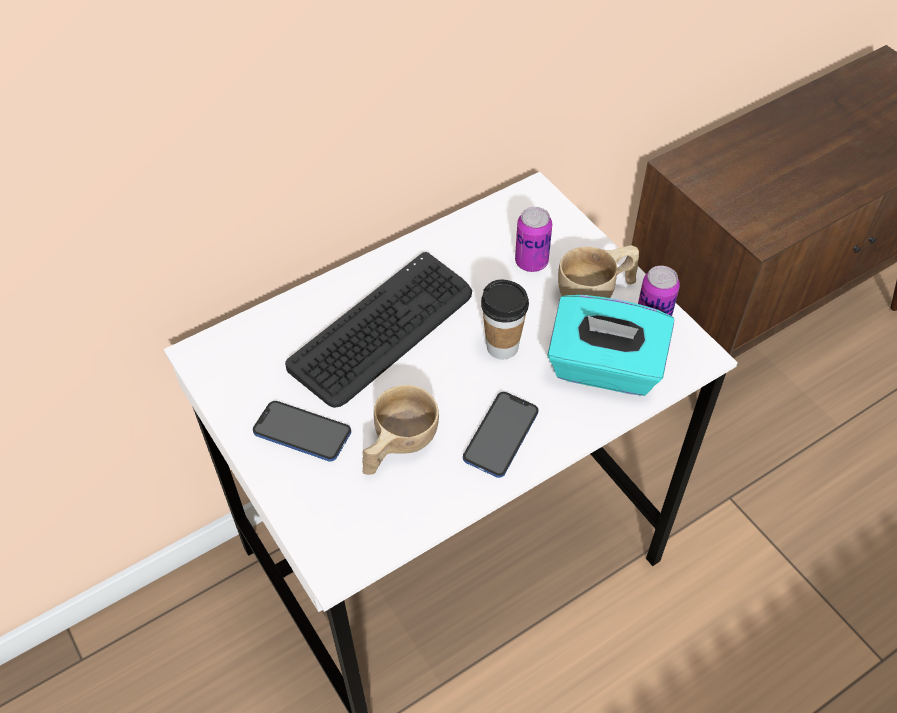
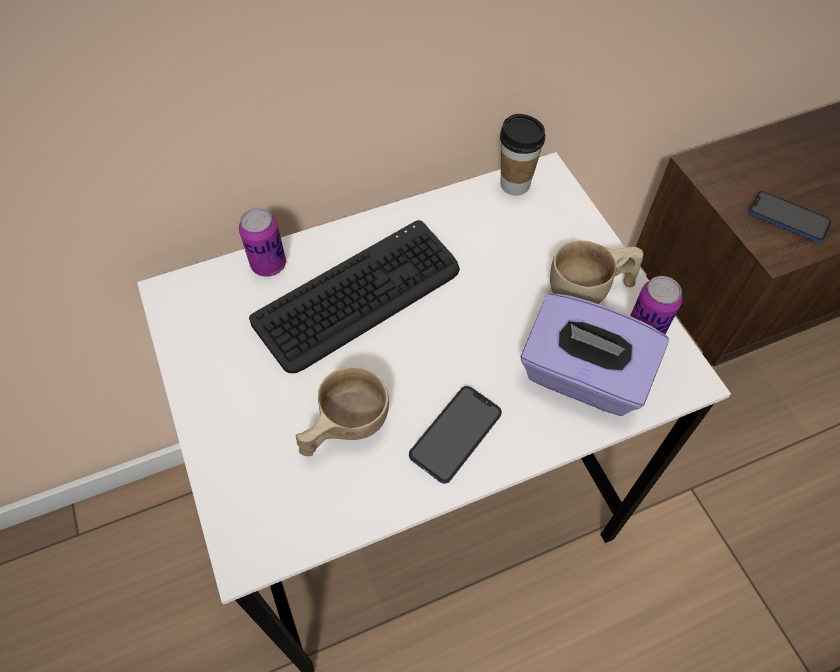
camera: 10 degrees right, 5 degrees up
phone [253,401,351,462] -> phone moved to [749,191,832,242]
cup [481,280,529,359] -> cup moved to [500,114,546,195]
can [515,207,552,272] -> can moved to [239,208,286,277]
turquoise tissue box [548,295,674,396] -> purple tissue box [521,293,669,416]

